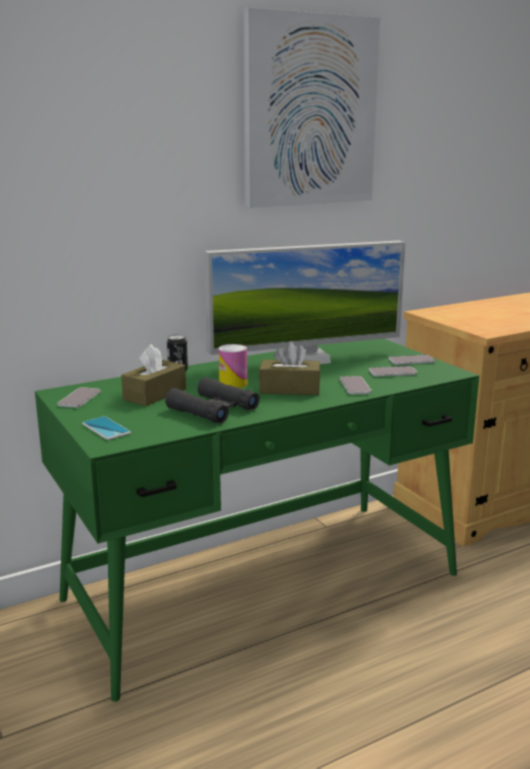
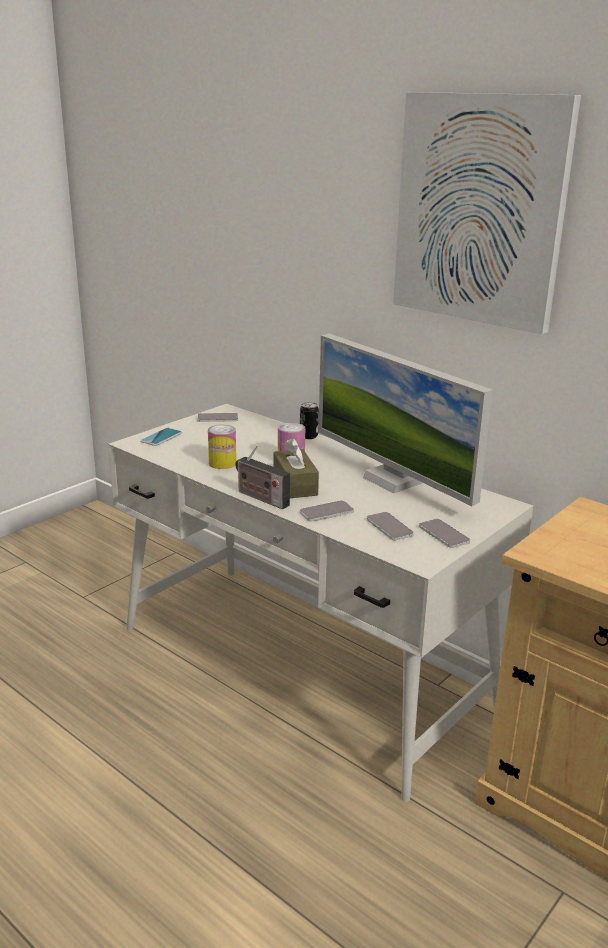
camera: 70 degrees right, 5 degrees up
green desk [35,339,479,702] -> white desk [108,404,533,802]
brown tissue box [121,344,186,406] -> none
black binoculars [165,377,260,423] -> can [208,424,236,469]
none -> radio [235,445,290,509]

